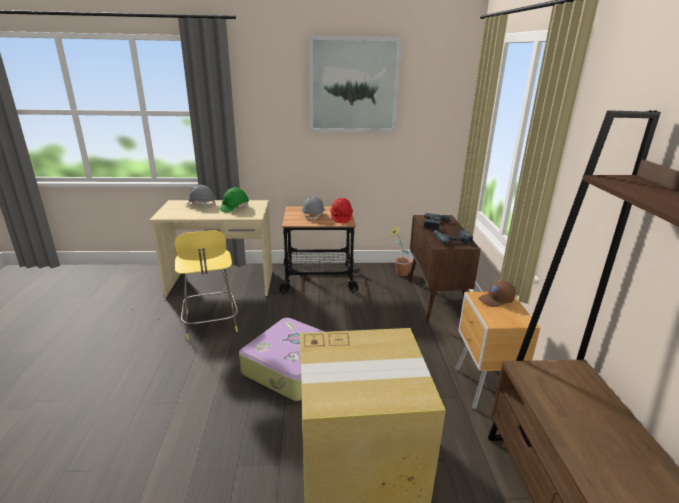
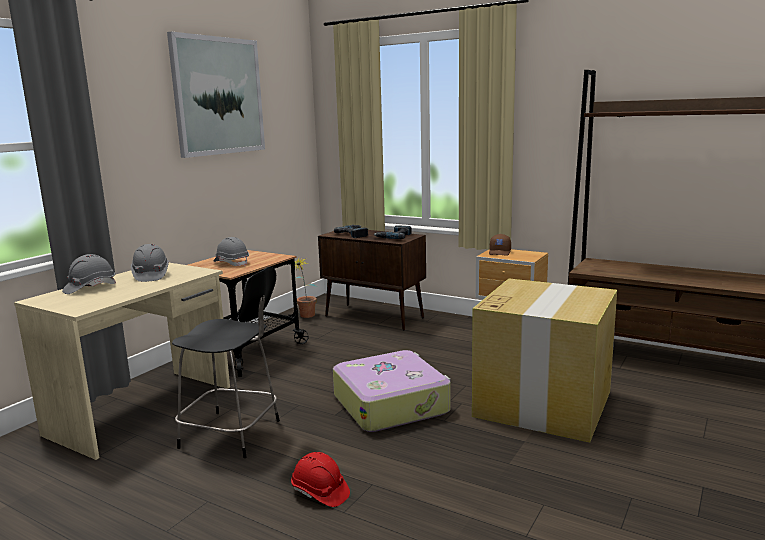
camera: 55 degrees left, 10 degrees down
yellow stool [174,230,238,340] -> black stool [172,267,280,458]
green hard hat [220,188,249,213] -> grey hard hat [131,244,169,282]
red hard hat [330,198,353,223] -> red hard hat moved to [291,452,350,507]

